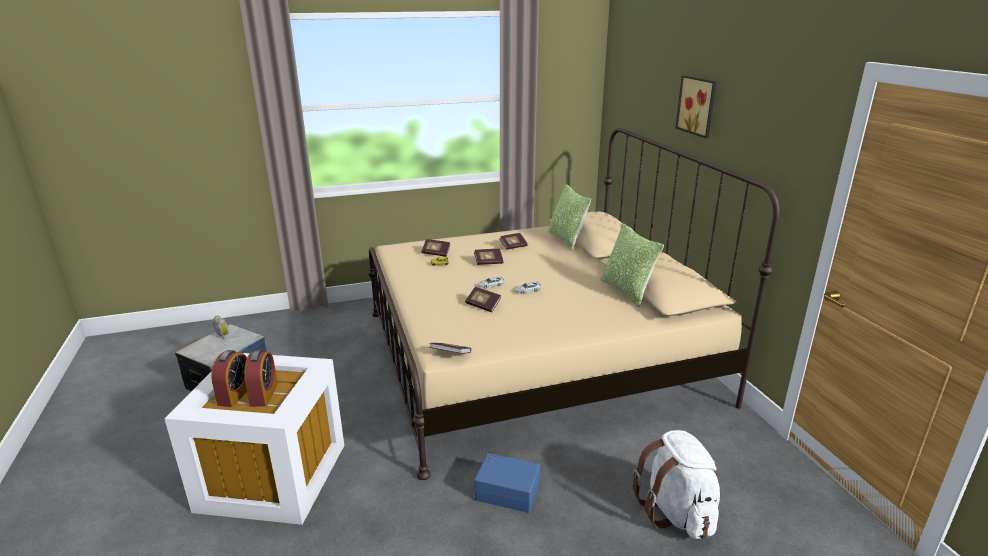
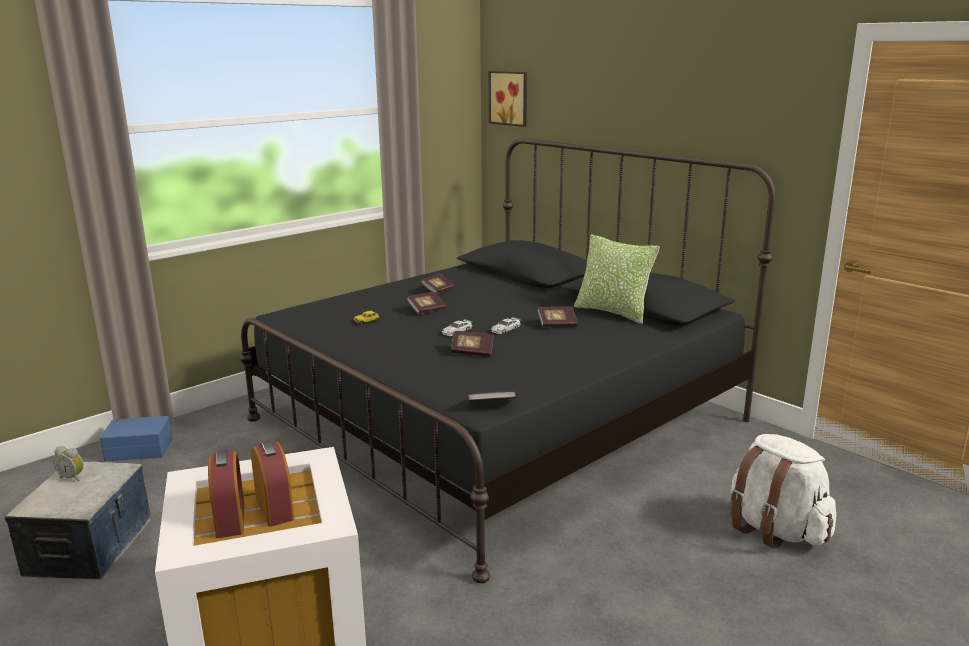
camera: 25 degrees left, 5 degrees down
beige bed [368,128,780,480] -> black bed [240,138,776,583]
book [421,239,450,257] -> book moved to [537,306,578,327]
blue storage box [475,453,540,513] -> blue storage box moved to [100,416,173,461]
pillow [548,184,591,251] -> none
picture [676,76,717,138] -> picture moved to [489,71,527,127]

